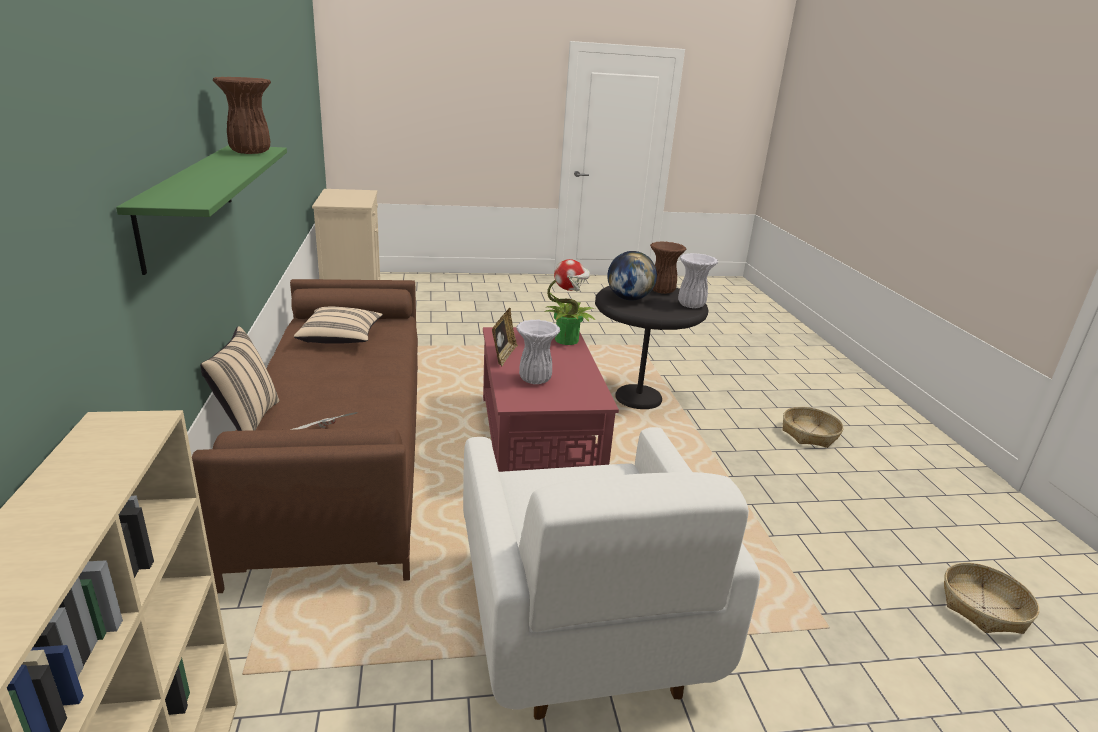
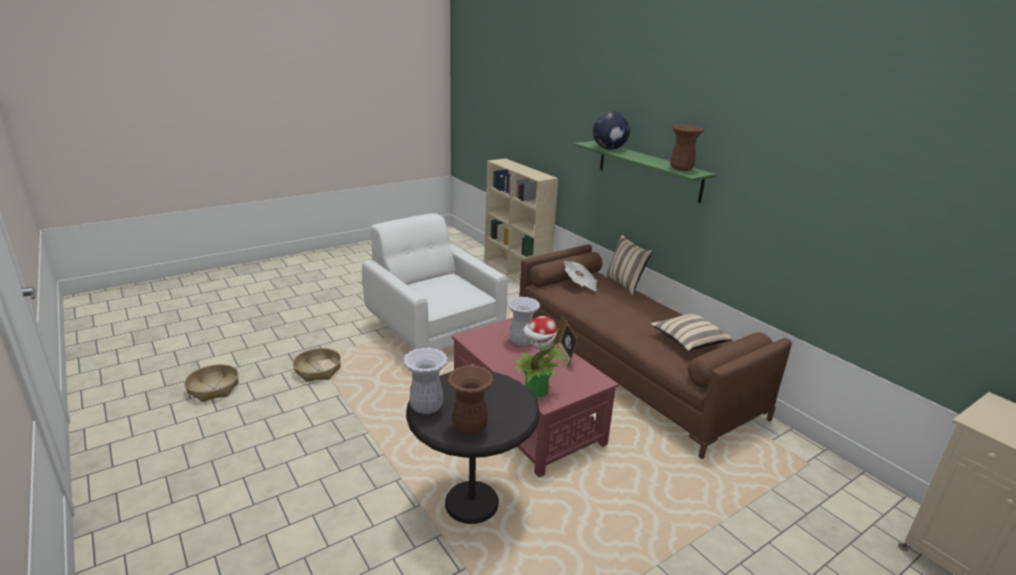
camera: 155 degrees right, 0 degrees up
globe [607,251,657,300] -> globe moved to [593,111,630,150]
basket [782,407,844,448] -> basket moved to [293,348,341,382]

